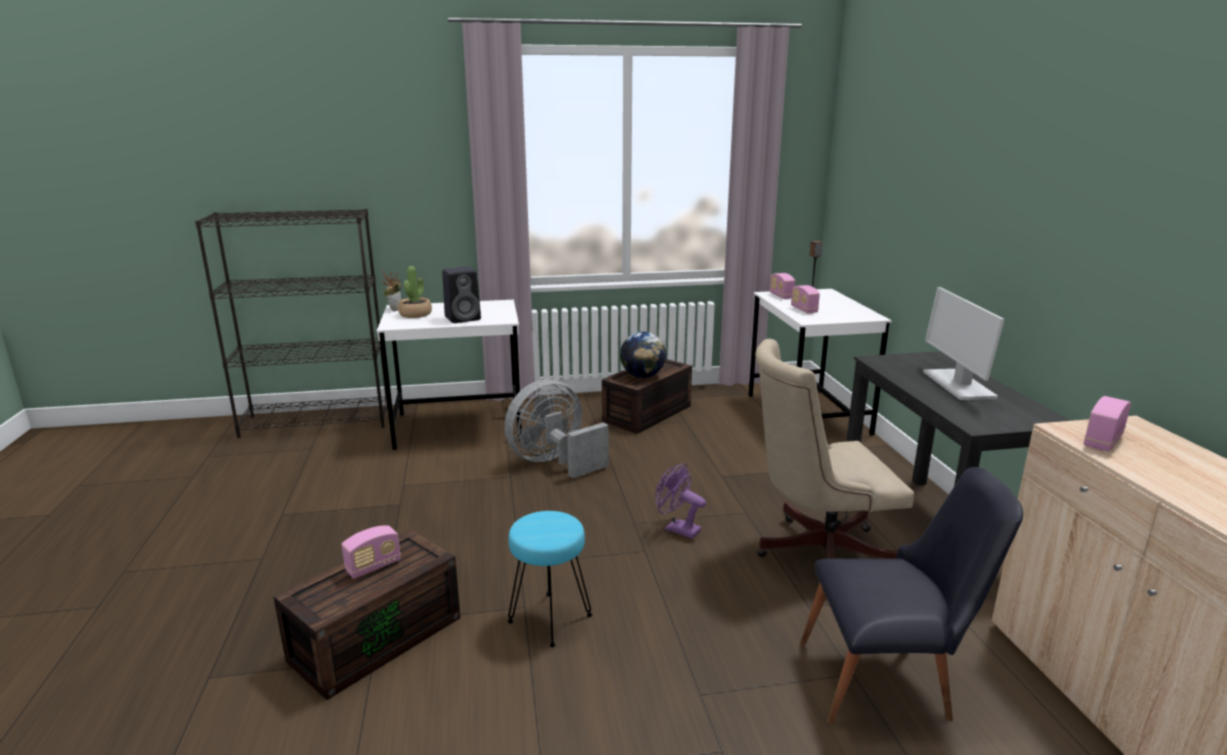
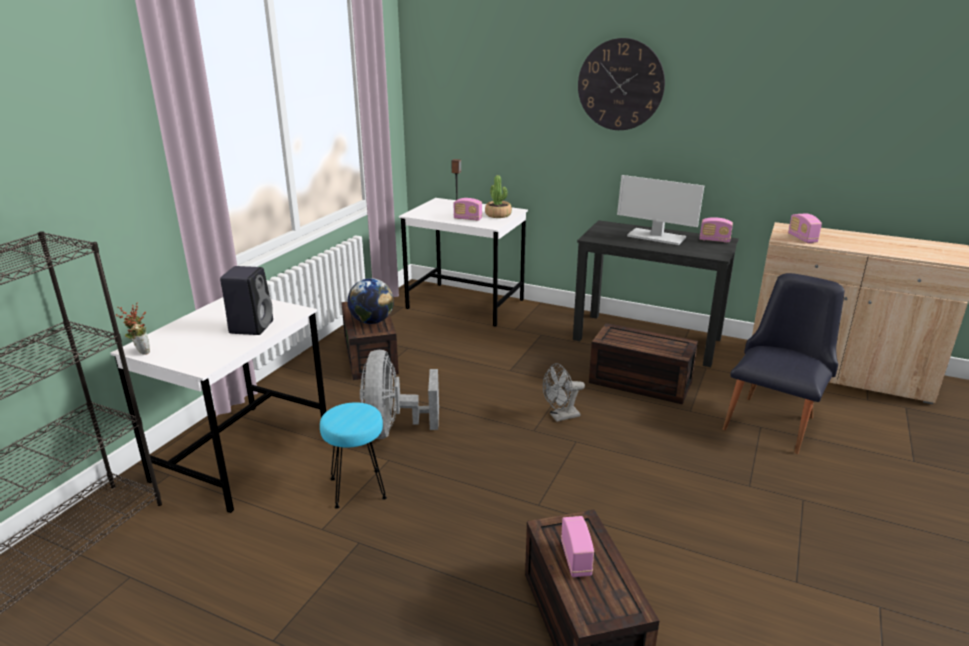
camera: 55 degrees left, 5 degrees up
potted plant [398,266,432,318] -> potted plant moved to [485,175,512,218]
turquoise stool [508,511,592,647] -> turquoise stool moved to [320,402,387,509]
purple fan [655,464,706,539] -> grey fan [543,363,585,422]
beige office chair [755,339,914,559] -> brown storage box [589,323,698,404]
radio [770,273,795,299] -> radio moved to [700,217,733,243]
none -> wall clock [578,38,665,130]

